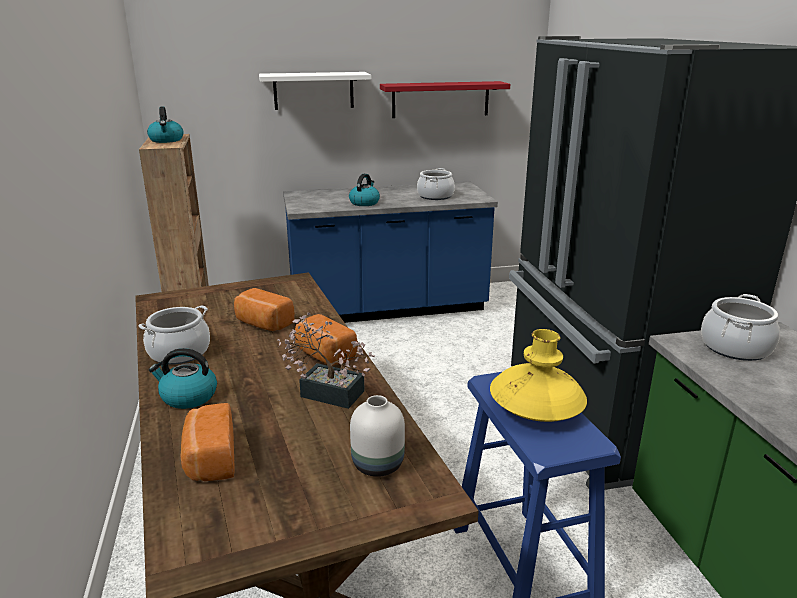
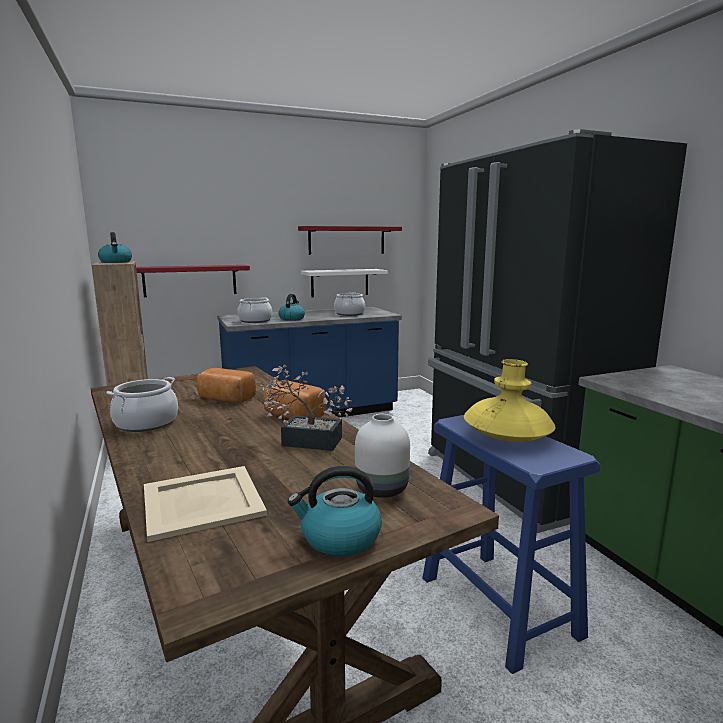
camera: 10 degrees left, 10 degrees down
kettle [149,348,217,409] -> kettle moved to [288,466,382,556]
bread [180,403,235,481] -> beige tray [144,466,267,542]
white shelf [259,72,371,110] -> white shelf moved to [301,269,388,298]
cooking pot [701,294,780,361] -> cooking pot moved to [237,297,272,323]
none -> red shelf [136,265,250,297]

